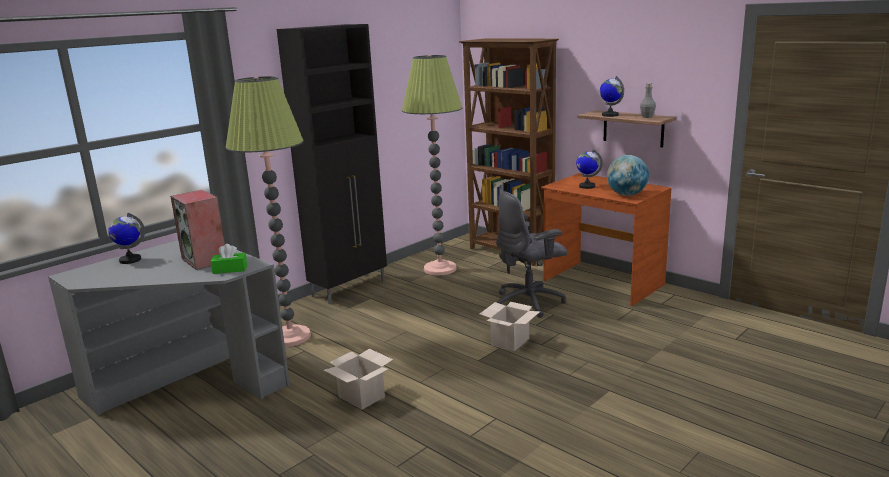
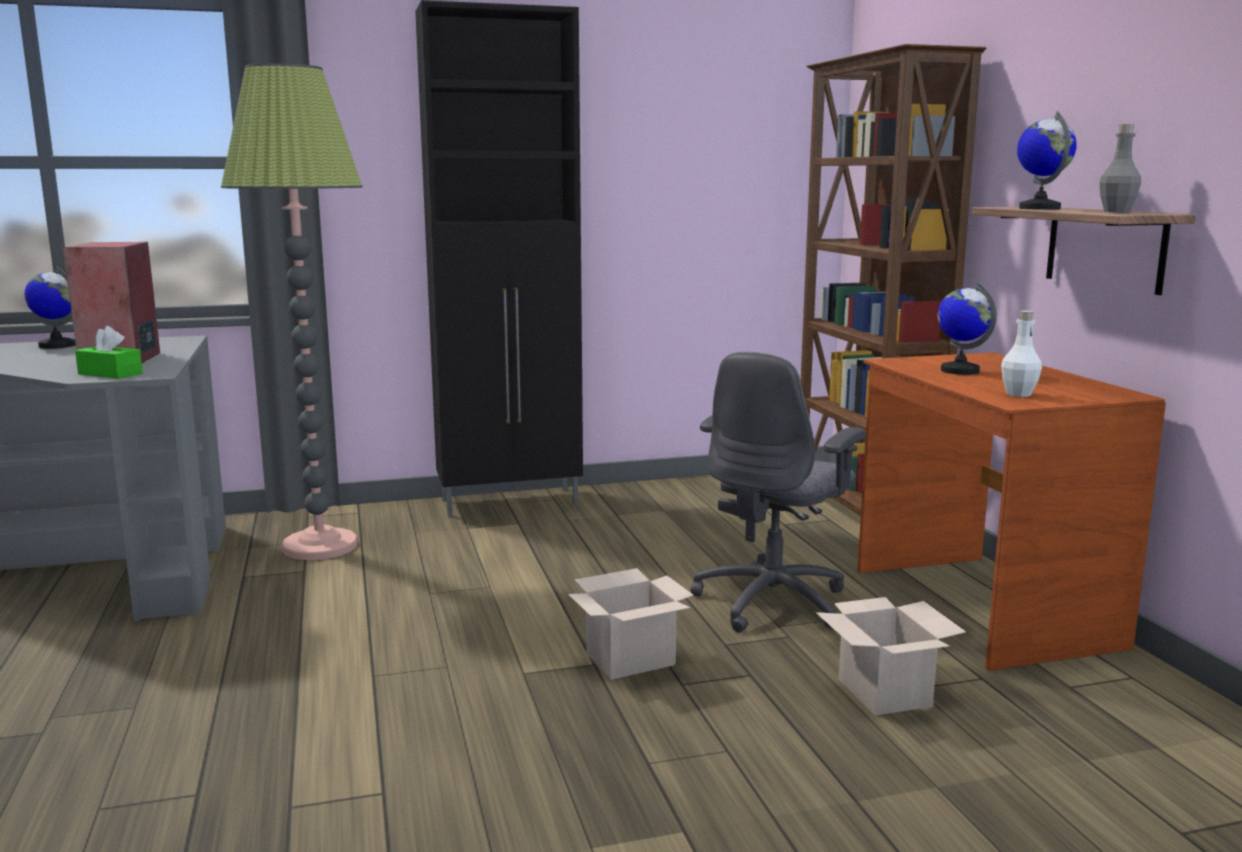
camera: 30 degrees right, 5 degrees down
cardboard box [324,349,393,410] -> cardboard box moved to [816,597,966,715]
floor lamp [402,55,463,275] -> none
grey office chair [496,191,567,318] -> grey office chair turned 60 degrees counterclockwise [691,352,866,632]
globe [607,155,649,196] -> white bottle [1001,310,1042,397]

